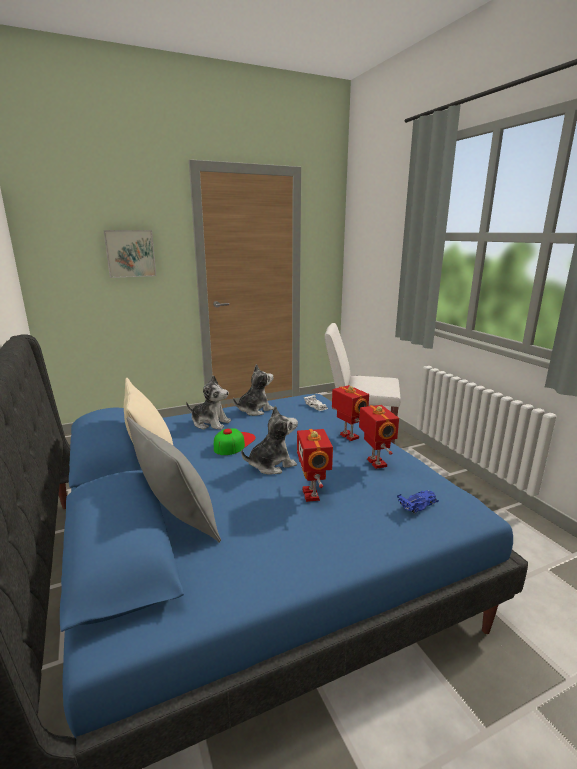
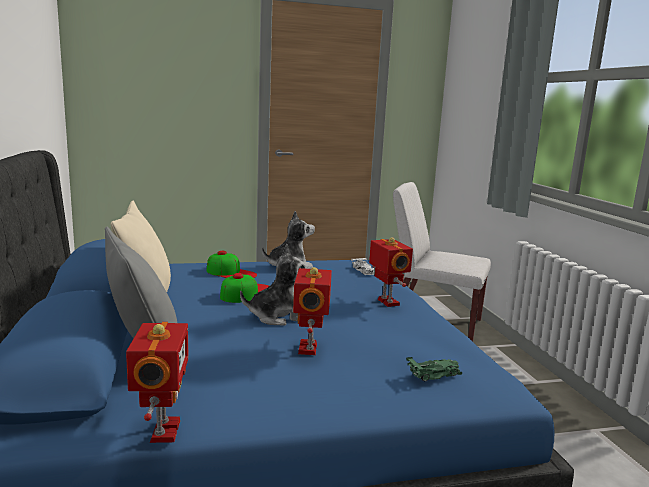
camera: 10 degrees right, 5 degrees down
picture [103,230,156,278] -> none
plush toy [186,375,231,430] -> cap [207,251,257,278]
toy robot [359,405,399,469] -> toy robot moved to [126,322,189,443]
blue toy car [397,490,439,513] -> green toy car [406,357,462,382]

